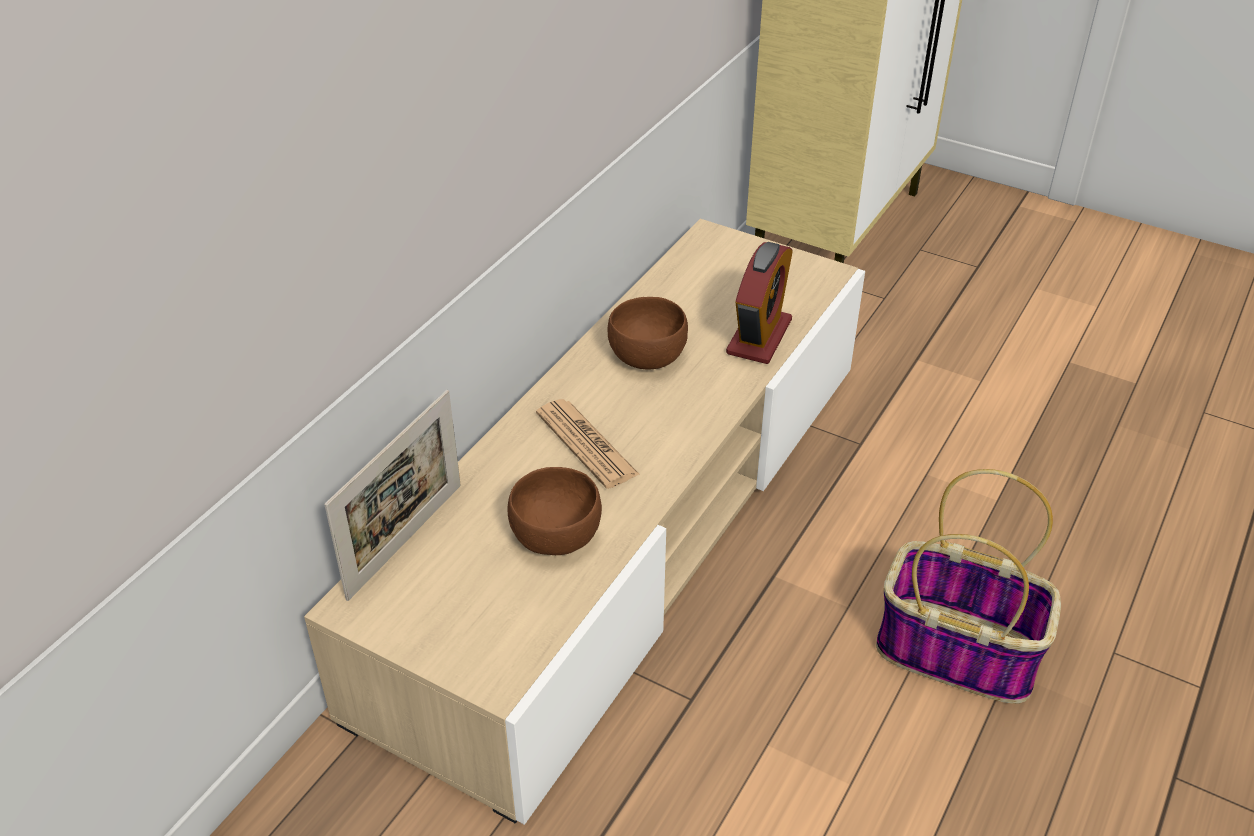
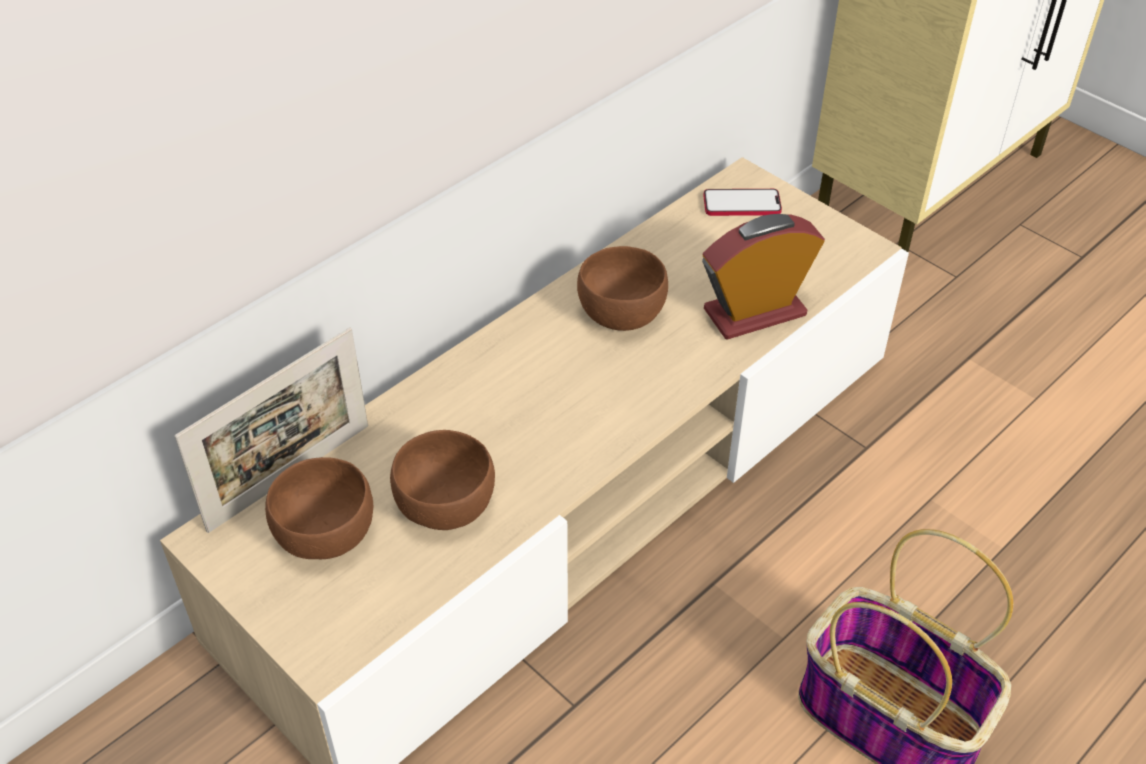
camera: 15 degrees right, 5 degrees up
newspaper [536,399,640,489] -> none
alarm clock [726,242,793,364] -> alarm clock turned 150 degrees counterclockwise [702,214,825,339]
none -> brown bowl [265,457,373,559]
none -> phone [703,189,782,216]

